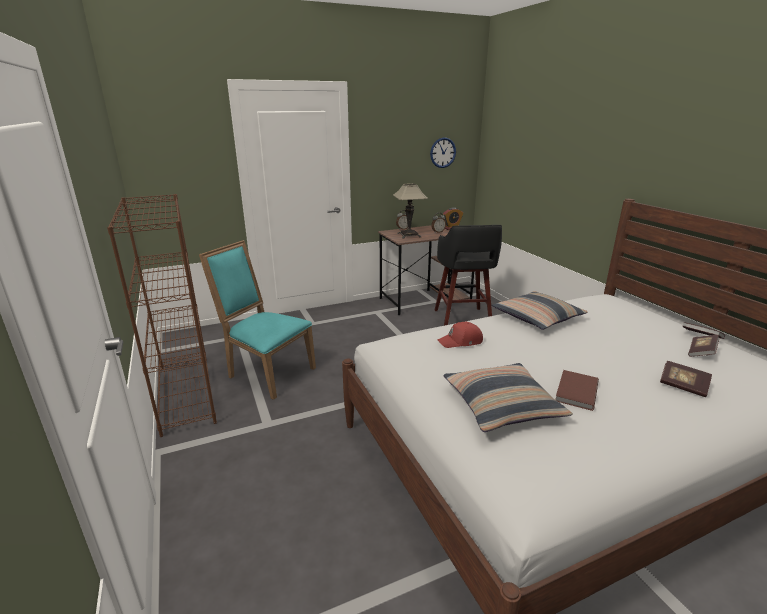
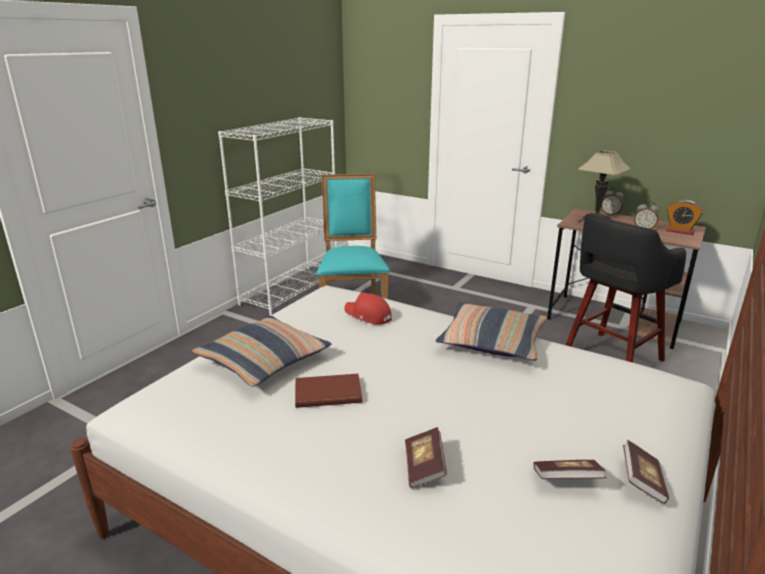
camera: 55 degrees right, 0 degrees up
brown bookcase [107,194,217,437] -> white bookcase [218,117,337,316]
wall clock [430,138,456,168] -> none

